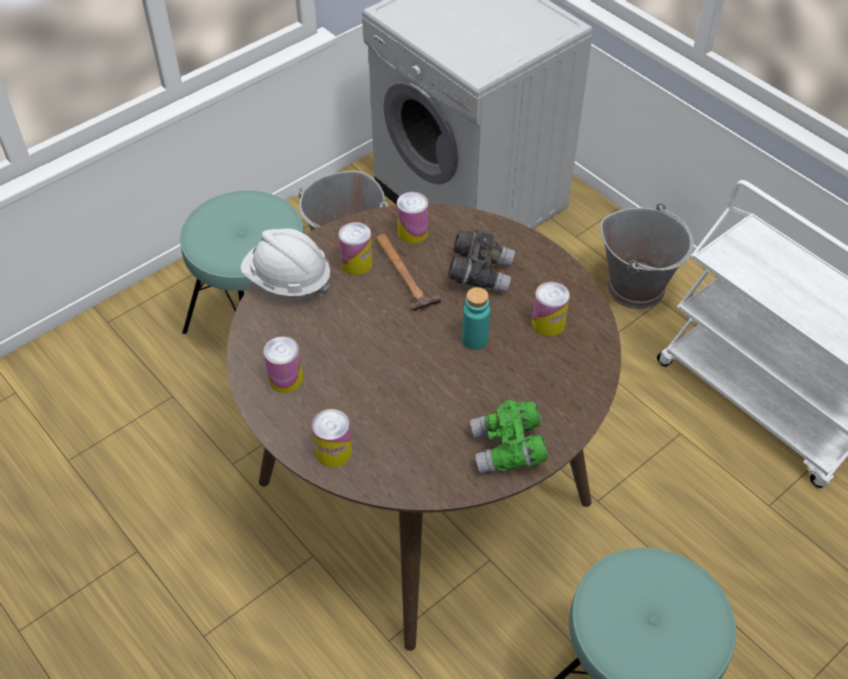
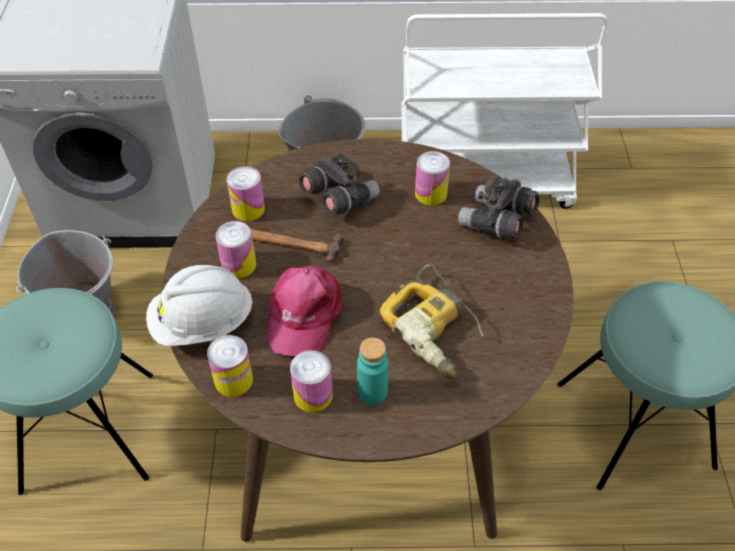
camera: 50 degrees left, 0 degrees up
can [312,409,352,468] -> can moved to [207,335,253,397]
turquoise bottle [462,287,490,350] -> turquoise bottle moved to [357,337,389,405]
green binoculars [470,400,548,474] -> none
none -> pink cap [268,266,343,356]
none -> power drill [380,264,484,379]
none -> grey binoculars [458,176,539,239]

